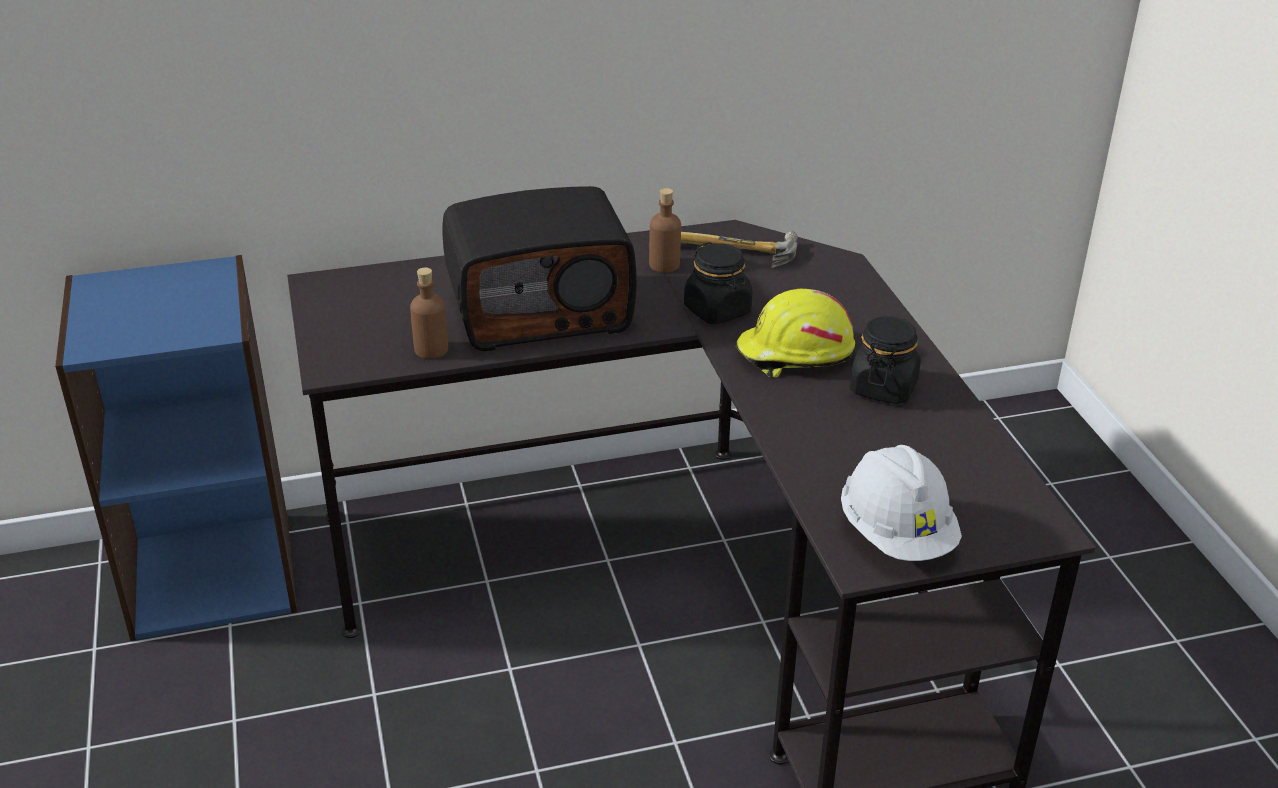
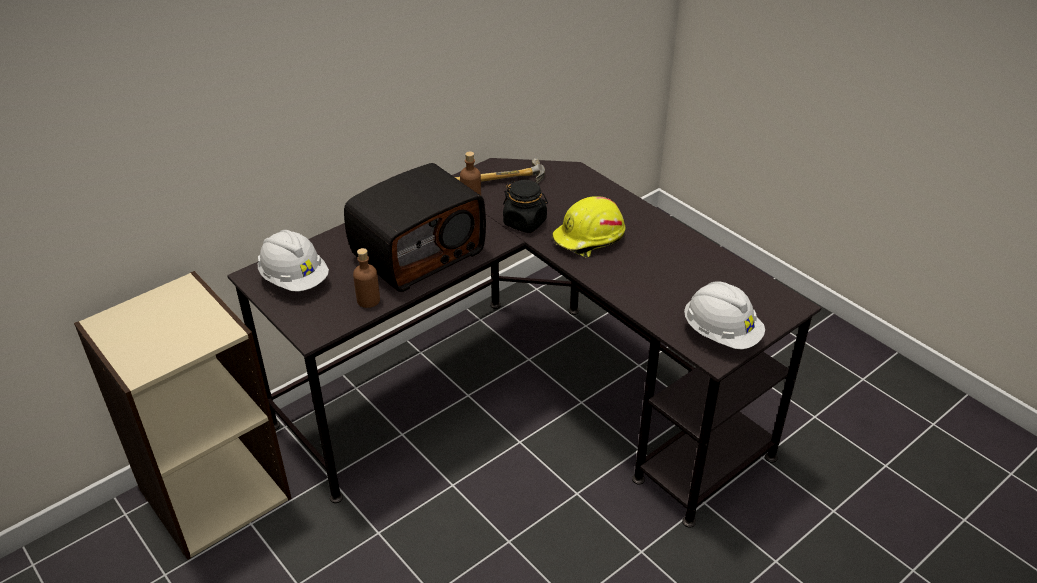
camera: 25 degrees left, 5 degrees up
blue bookcase [55,255,297,641] -> beige bookcase [74,271,292,560]
black jar [850,316,921,404] -> none
none -> white hard hat [258,230,329,291]

